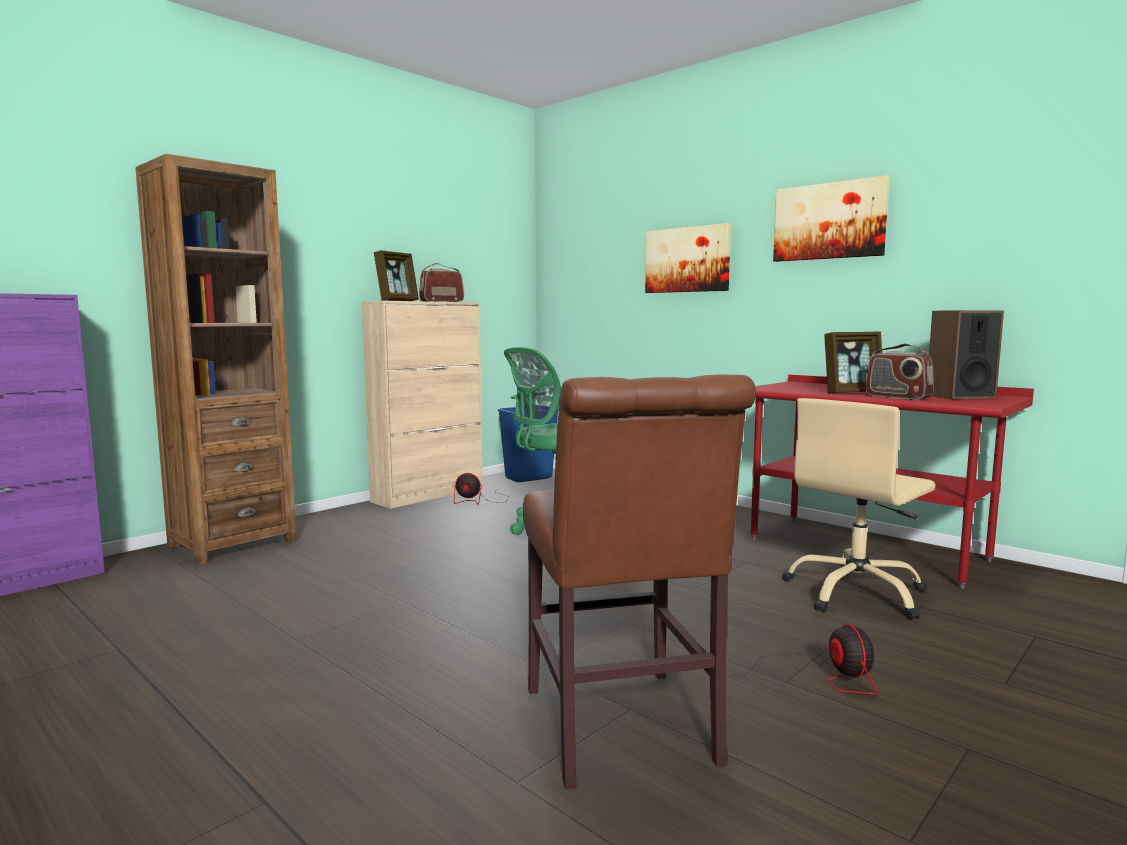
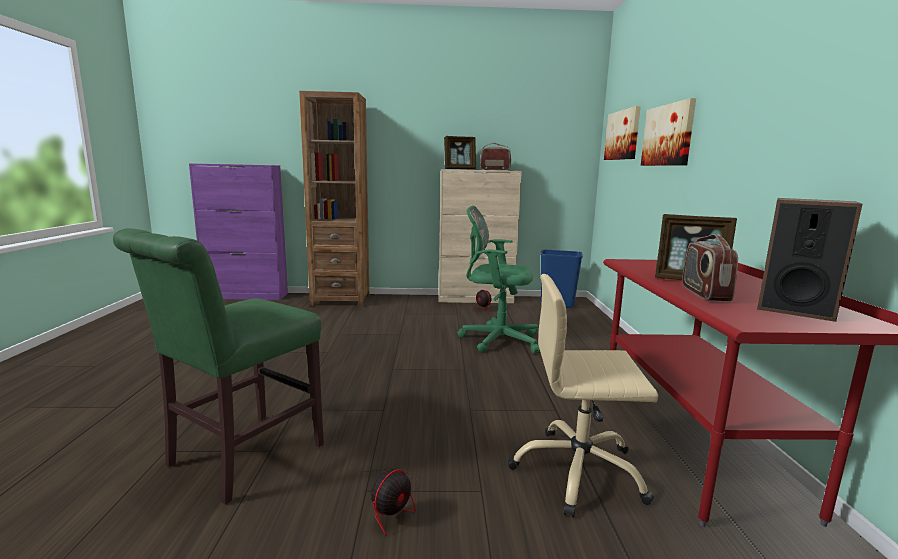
camera: 45 degrees right, 5 degrees up
brown chair [523,375,756,789] -> green chair [113,228,324,505]
picture [773,175,889,262] -> picture moved to [604,106,641,160]

